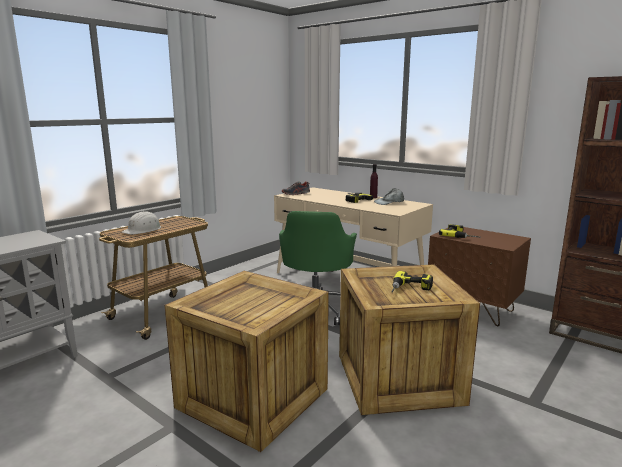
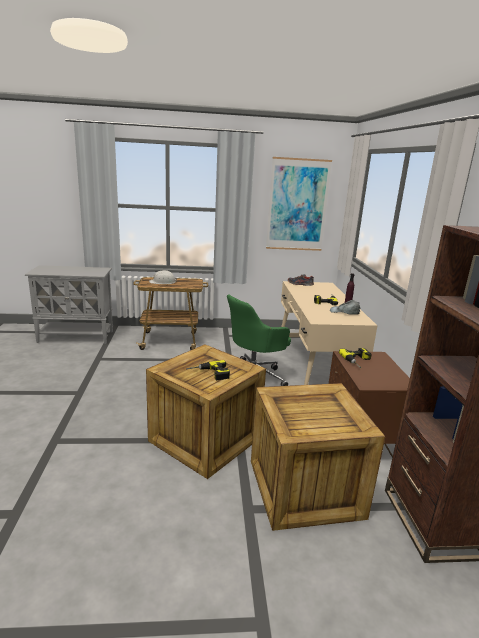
camera: 45 degrees right, 5 degrees up
crate [165,271,329,452] -> crate moved to [251,383,385,531]
none -> picture [266,157,332,251]

